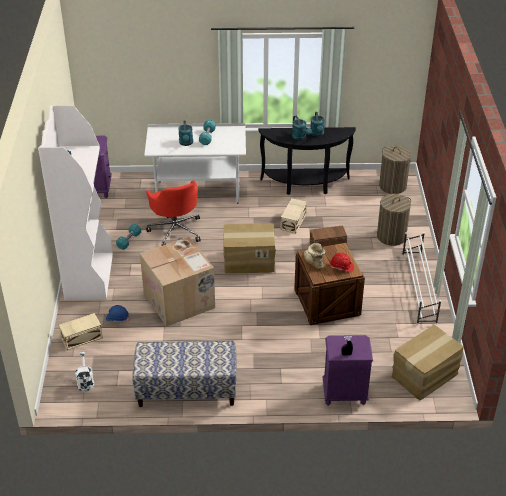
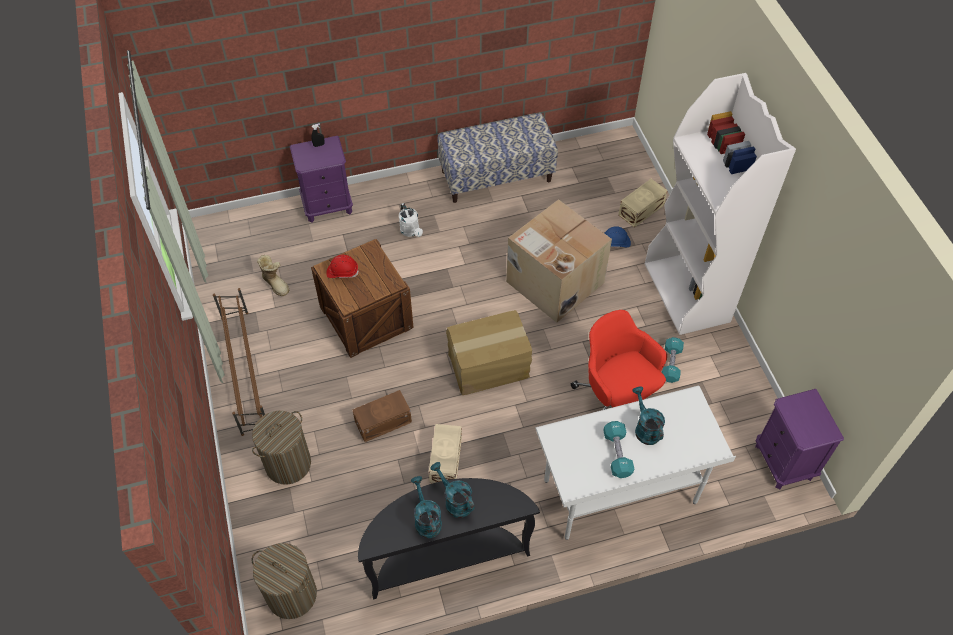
camera: 165 degrees right, 15 degrees up
white watering can [75,352,94,392] -> white watering can moved to [399,203,423,237]
boot [304,243,325,269] -> boot moved to [257,255,289,296]
cardboard box [392,325,464,400] -> none
white shoe rack [402,232,441,325] -> brown shoe rack [213,288,265,436]

